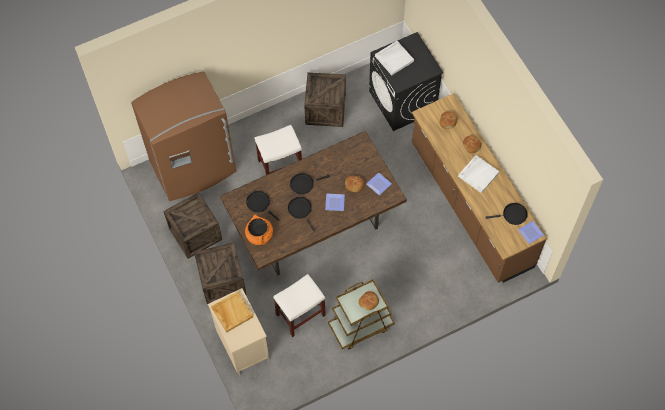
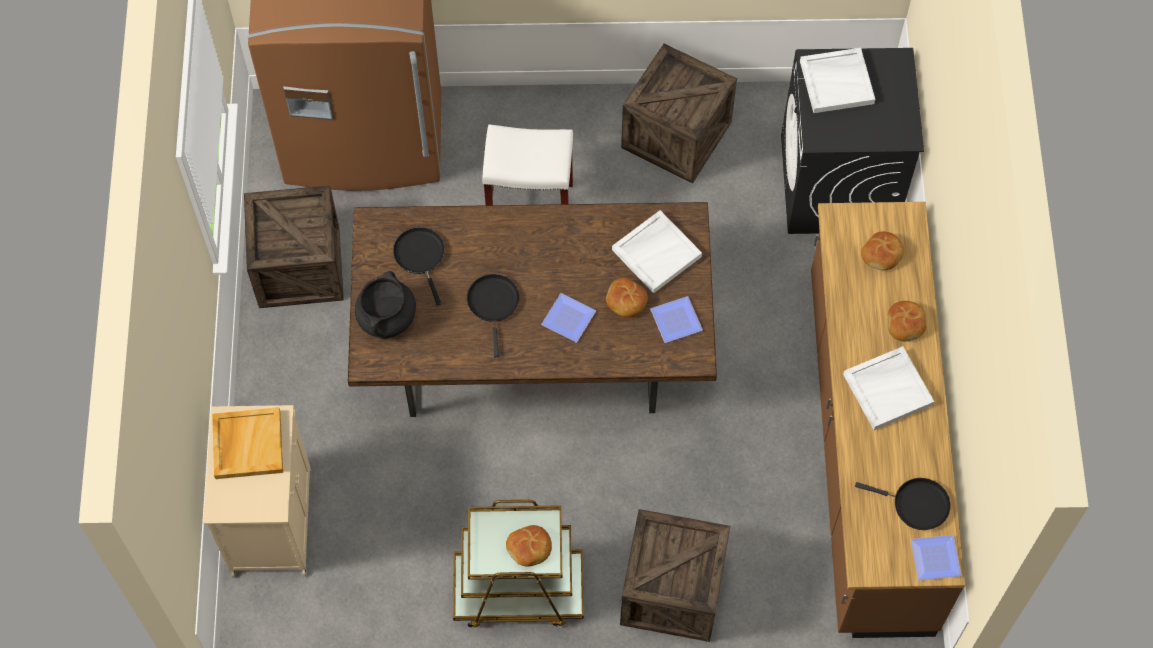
camera: 25 degrees right, 0 degrees up
crate [194,242,246,304] -> crate moved to [620,509,730,642]
orange cooking pot [245,215,273,245] -> black cooking pot [355,271,416,339]
white stool [273,274,326,337] -> none
black frying pan [290,173,330,195] -> none
none -> white tray [612,210,702,294]

